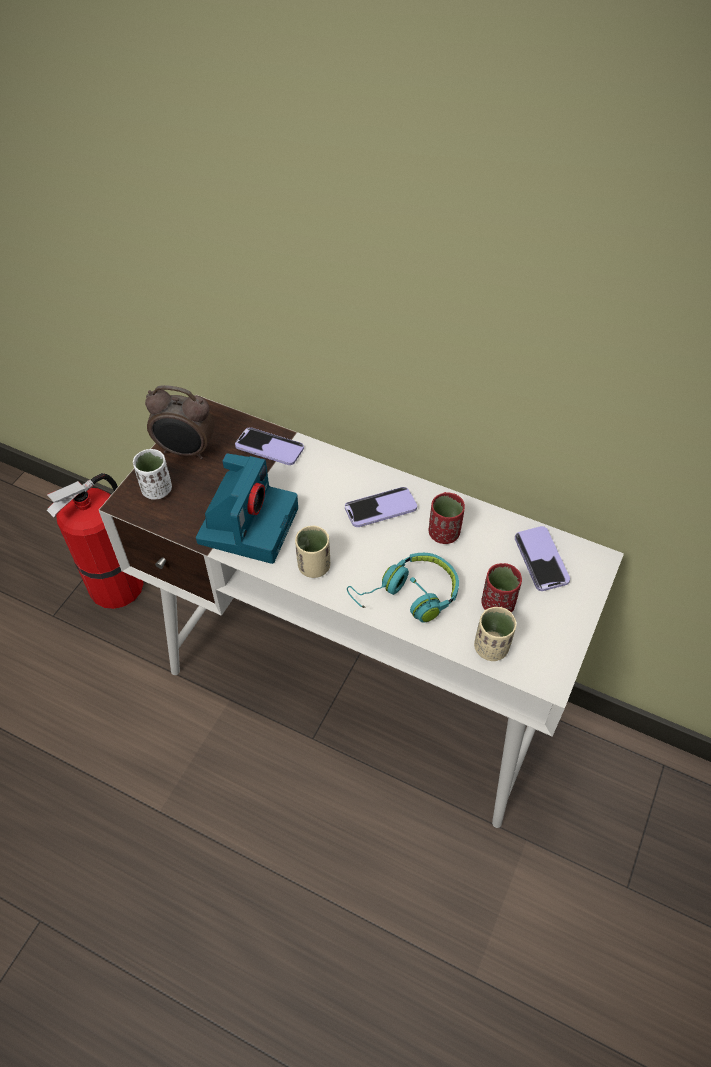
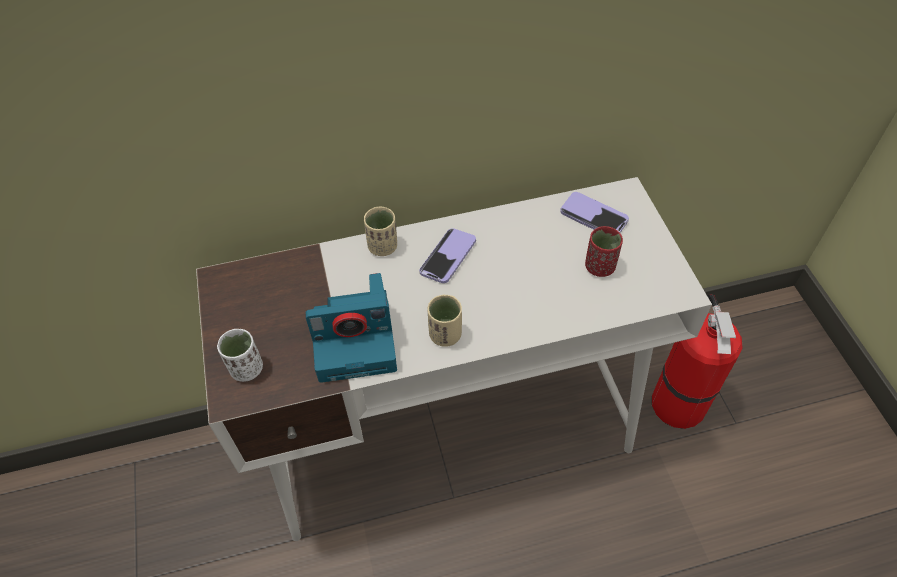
camera: 40 degrees left, 0 degrees up
fire extinguisher [47,473,144,609] -> fire extinguisher moved to [652,294,743,429]
alarm clock [145,385,215,459] -> none
camera [196,453,298,564] -> camera turned 105 degrees clockwise [306,273,397,383]
phone [235,427,304,465] -> none
turquoise headphones [347,553,459,623] -> none
red cup [429,492,465,544] -> none
beige cup [474,607,517,661] -> beige cup moved to [364,207,397,256]

